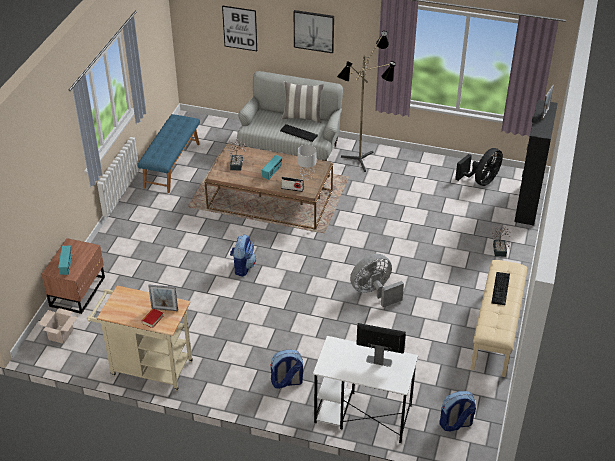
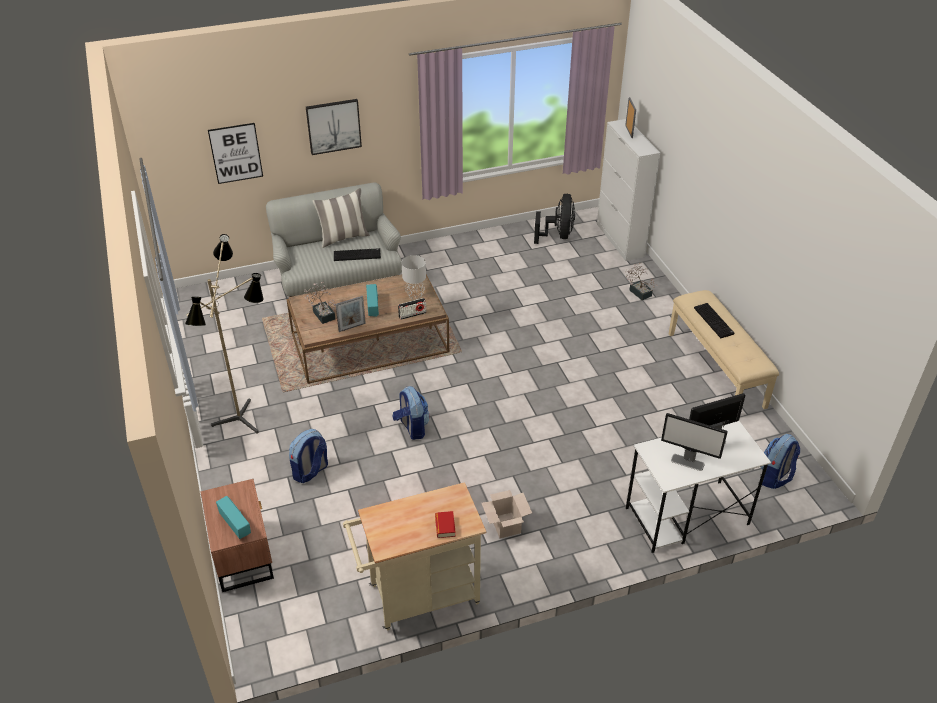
camera: 35 degrees left, 0 degrees up
cardboard box [38,308,77,344] -> cardboard box moved to [481,490,532,538]
blue bench [137,114,200,193] -> none
picture frame [148,285,178,311] -> picture frame moved to [336,296,366,332]
backpack [270,350,303,389] -> backpack moved to [289,429,328,483]
floor lamp [337,31,396,172] -> floor lamp moved to [185,234,264,433]
grey fan [350,254,404,307] -> none
black cabinet [514,100,558,226] -> white cabinet [597,119,660,261]
none -> monitor [661,413,728,471]

